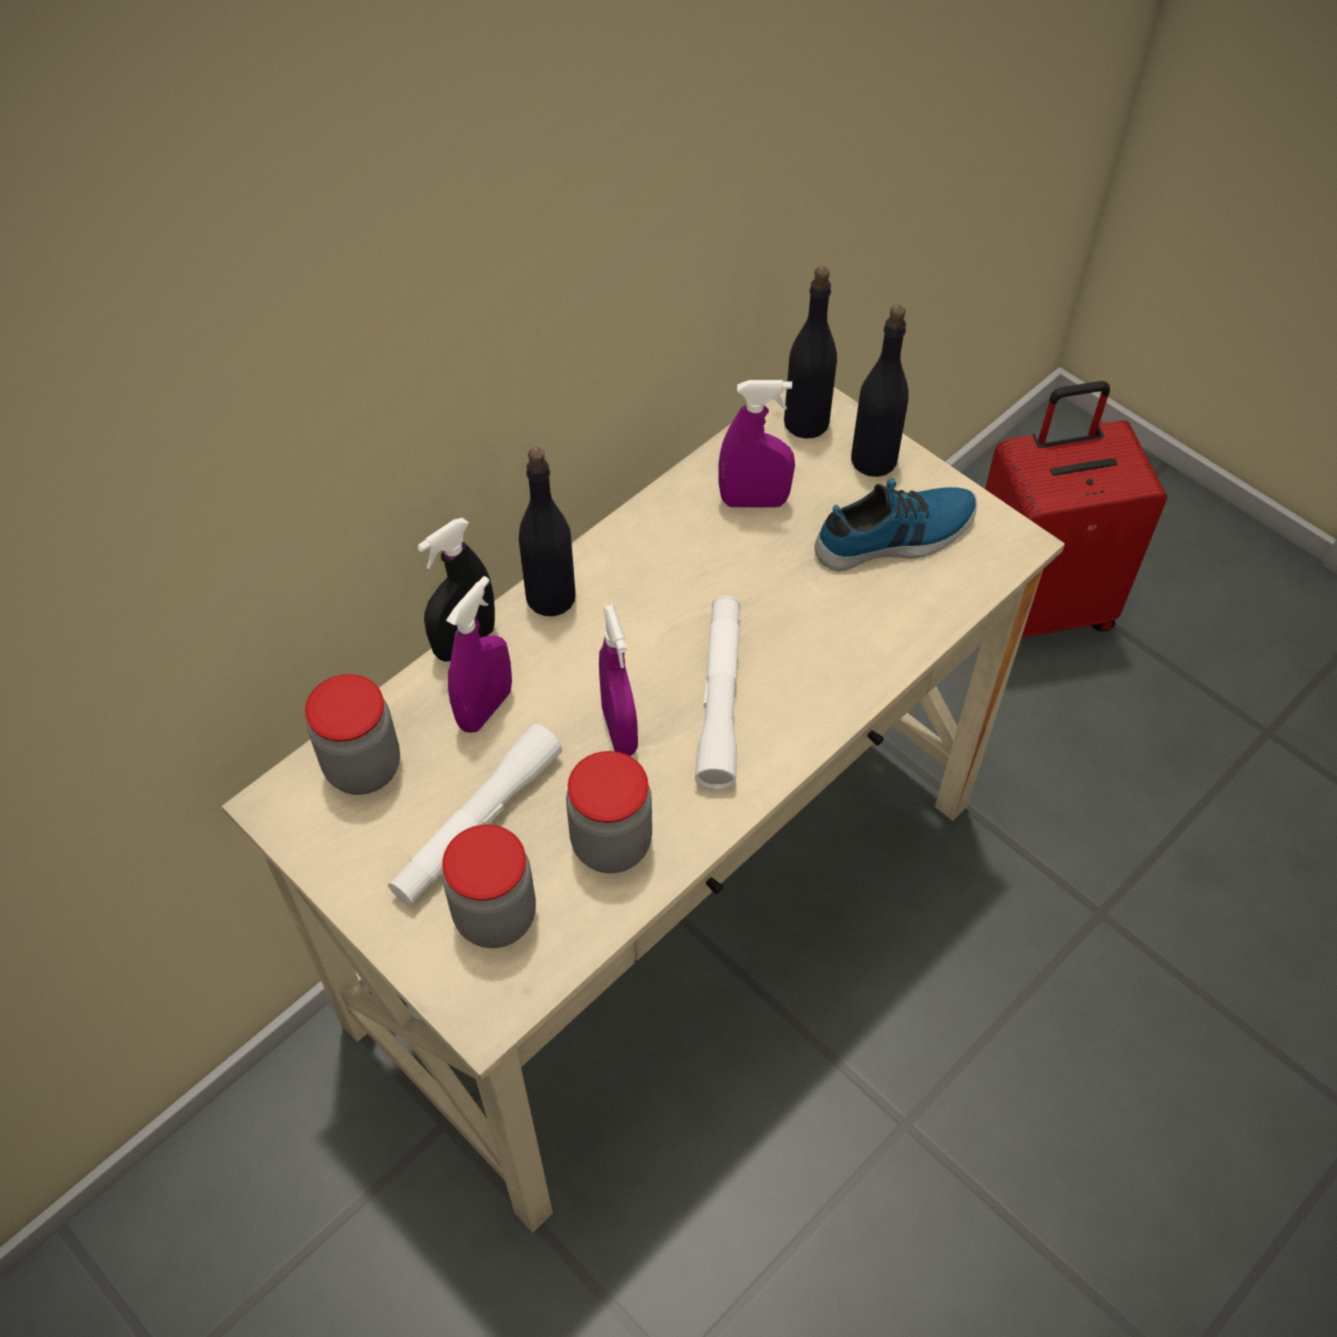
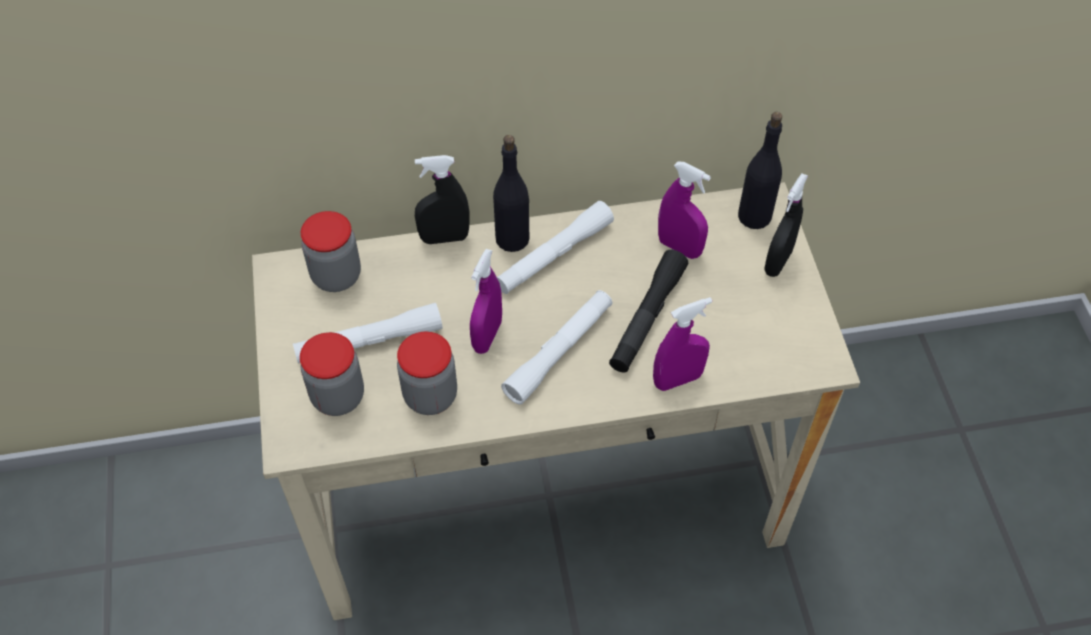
camera: 35 degrees right, 0 degrees up
purple spray bottle [446,576,512,733] -> purple spray bottle moved to [653,297,712,391]
shoe [814,478,977,571] -> none
black bottle [851,305,908,477] -> black spray bottle [764,173,808,277]
red suitcase [985,381,1167,638] -> none
none -> white flashlight [497,201,614,294]
none -> black flashlight [609,250,688,373]

